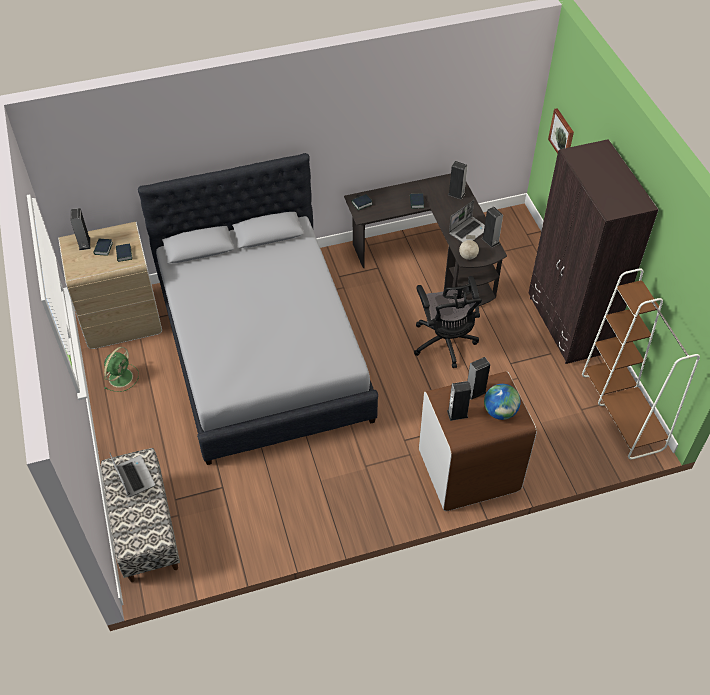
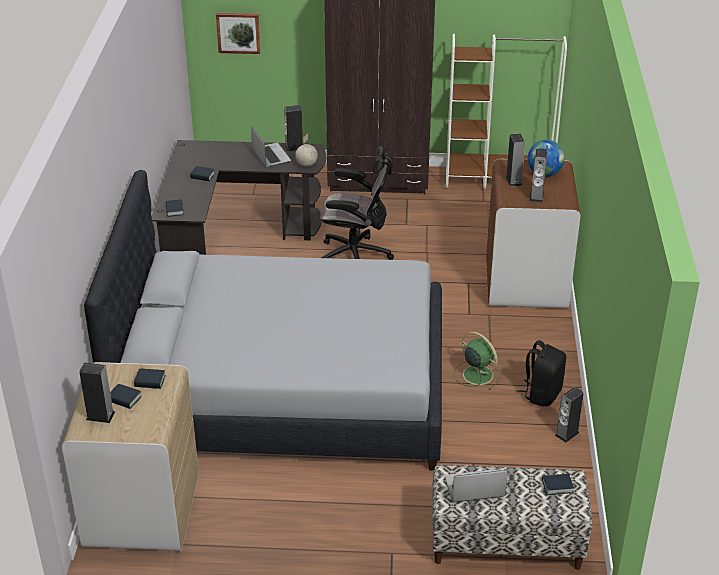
camera: 70 degrees left, 15 degrees down
green fan [104,347,139,392] -> green fan moved to [454,332,501,390]
speaker [448,161,468,200] -> speaker moved to [555,387,584,443]
none -> black backpack [517,340,566,406]
none -> book [542,474,574,495]

